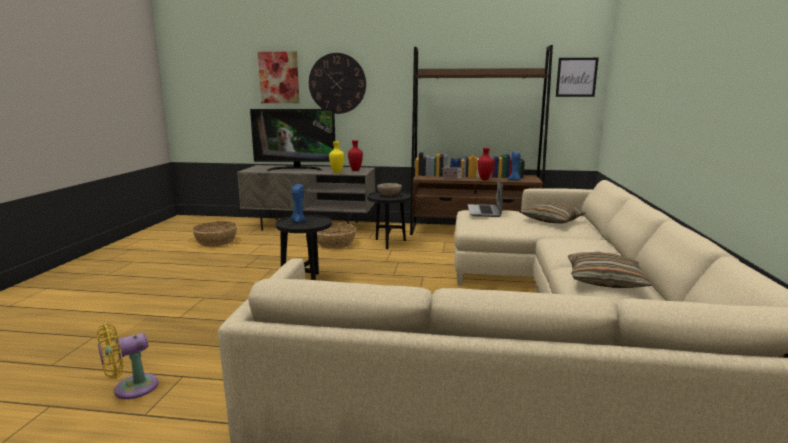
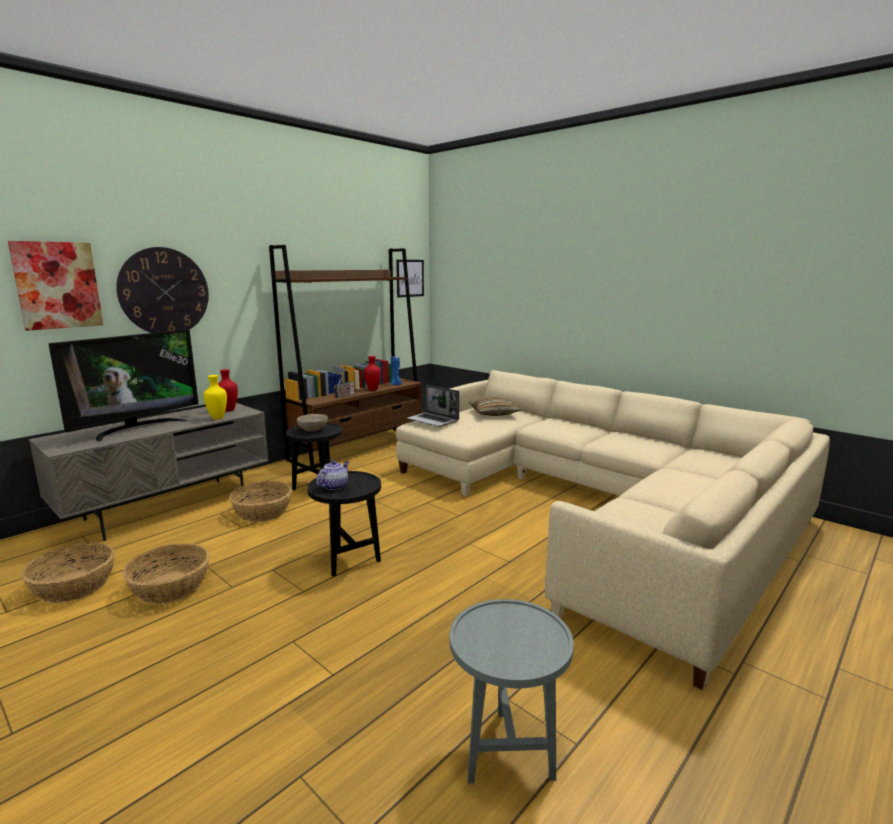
camera: 55 degrees left, 0 degrees up
yellow fan [97,324,159,399] -> grey side table [450,599,574,784]
blue candle [291,184,306,222] -> teapot [317,461,349,490]
pillow [568,252,651,288] -> none
none -> basket [122,543,210,604]

